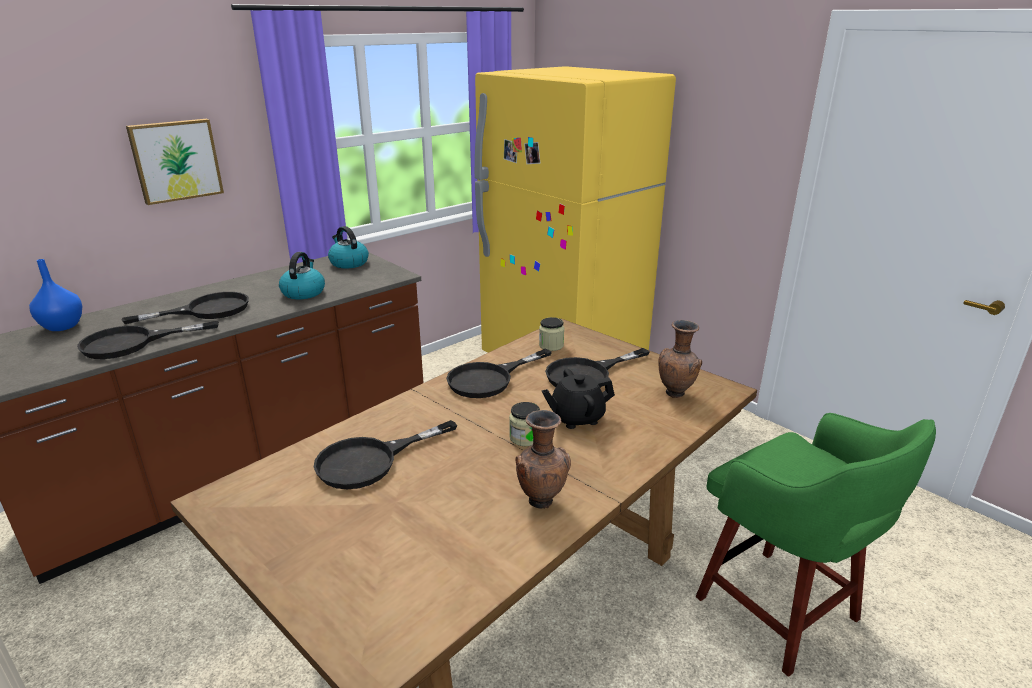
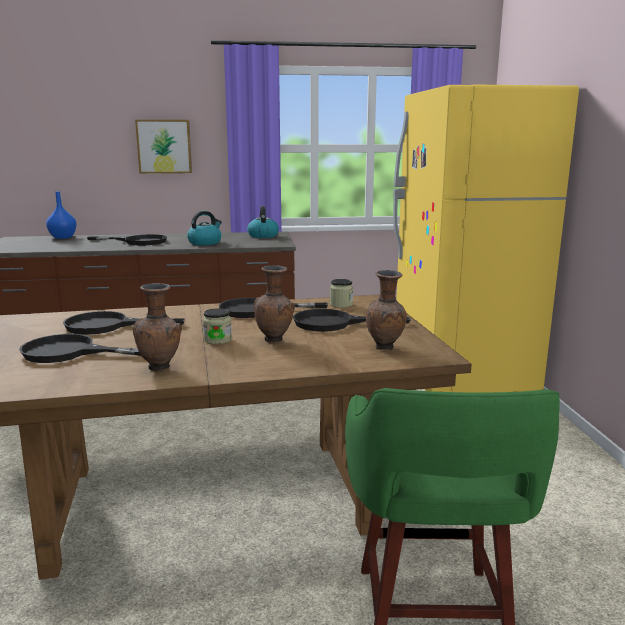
camera: 35 degrees right, 10 degrees down
black frying pan [77,321,219,359] -> black frying pan moved to [19,334,141,363]
black teapot [542,369,615,429] -> brown vase [253,265,295,343]

